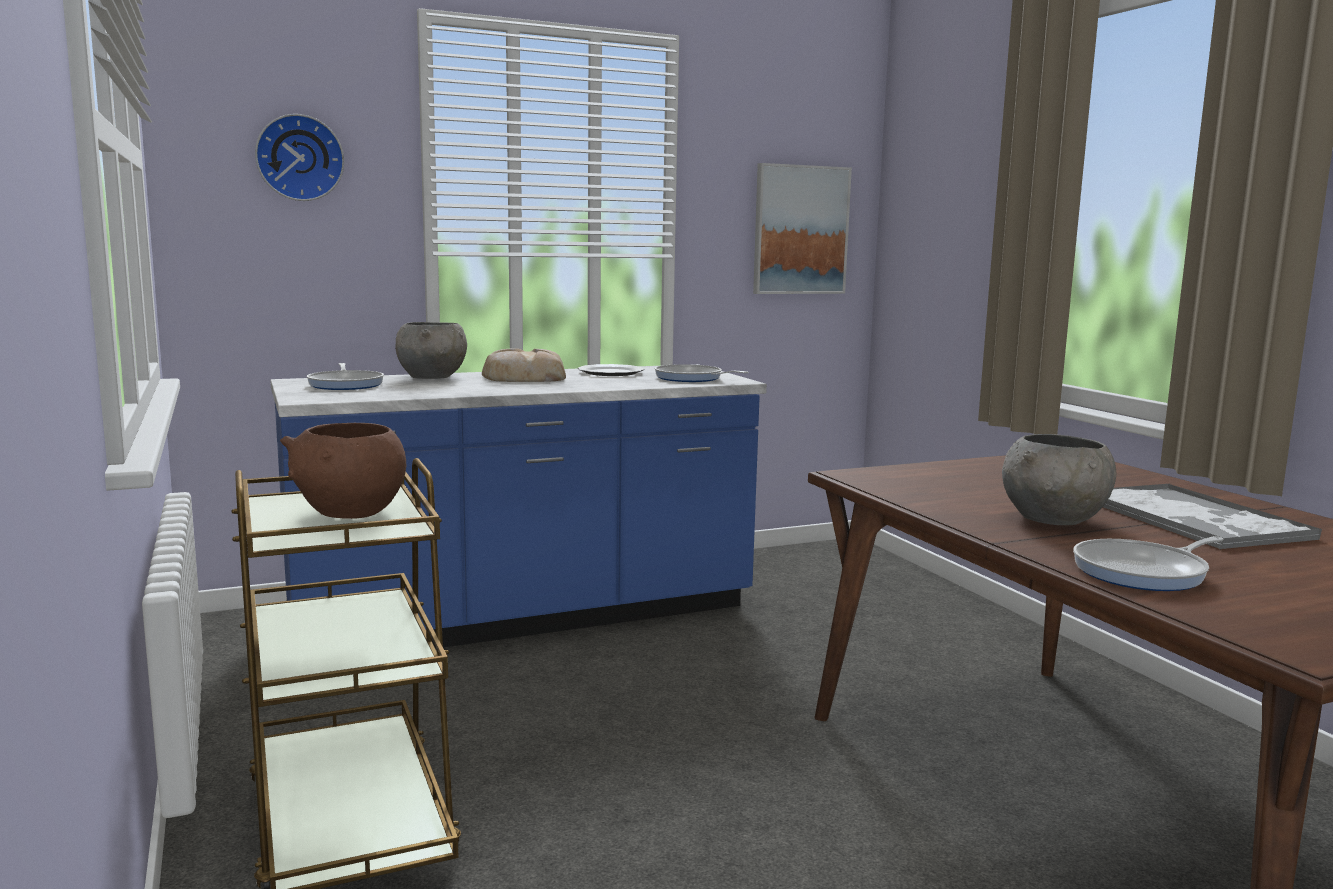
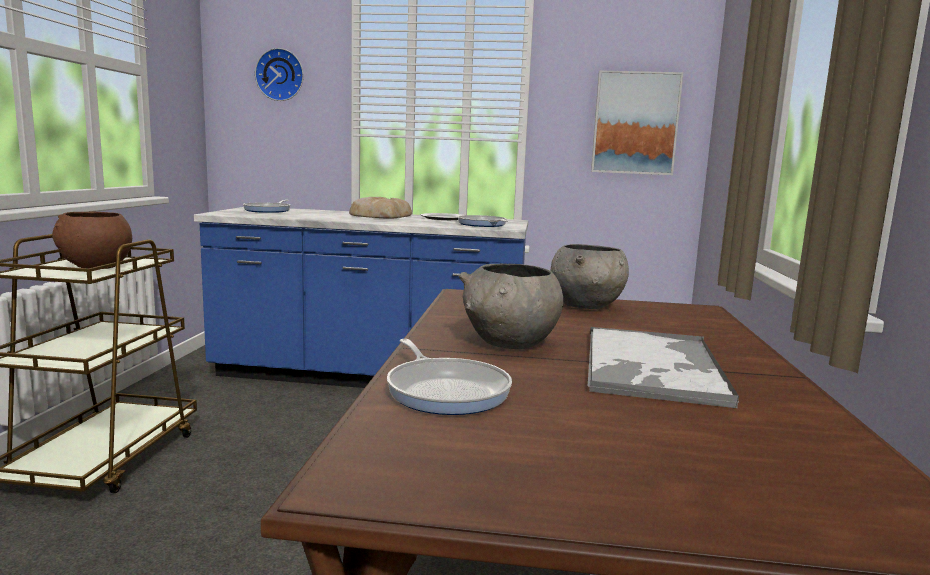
camera: 30 degrees right, 0 degrees up
grey bowl [395,322,467,379] -> grey bowl moved to [550,244,629,309]
frying pan [1073,536,1223,591] -> frying pan turned 120 degrees counterclockwise [387,339,512,415]

